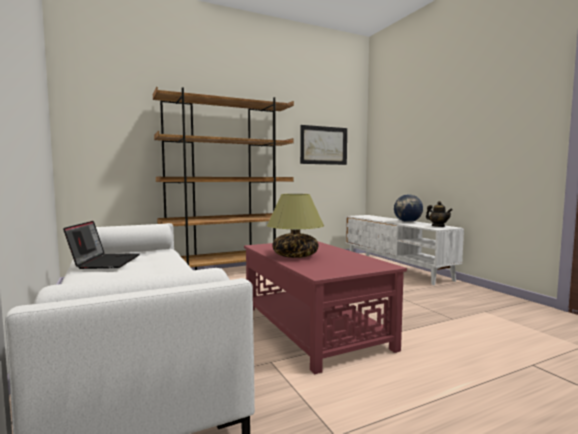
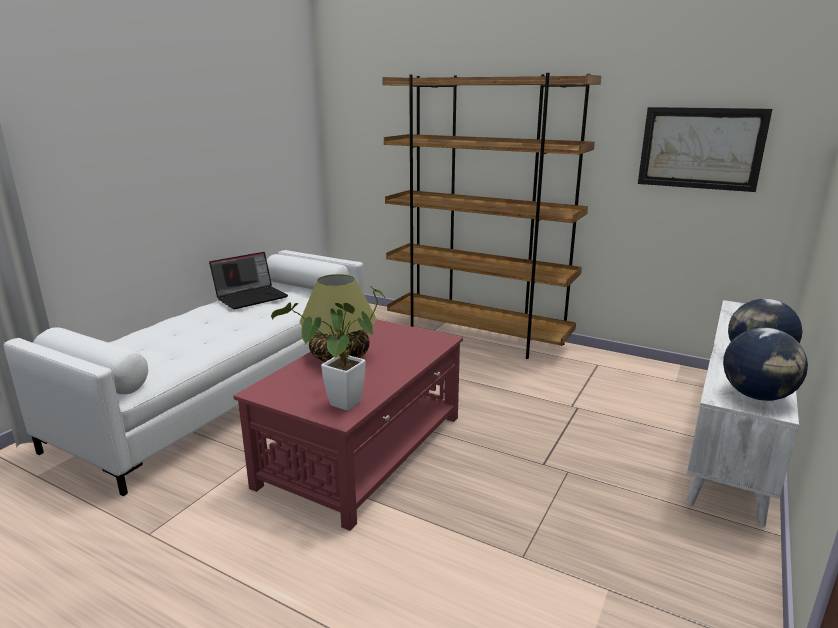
camera: 55 degrees right, 15 degrees up
teapot [426,201,452,227] -> globe [723,327,808,401]
none -> potted plant [271,286,385,411]

